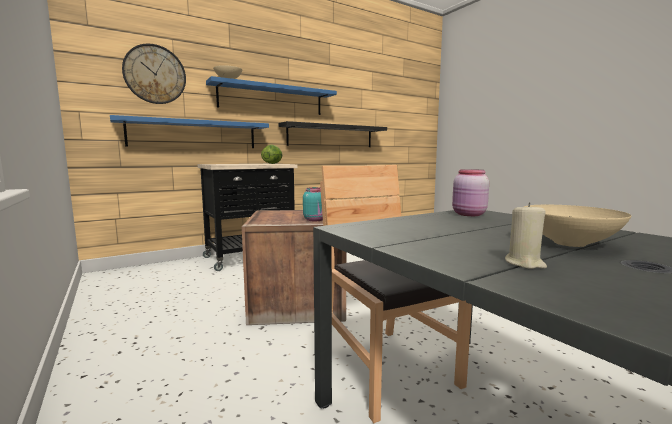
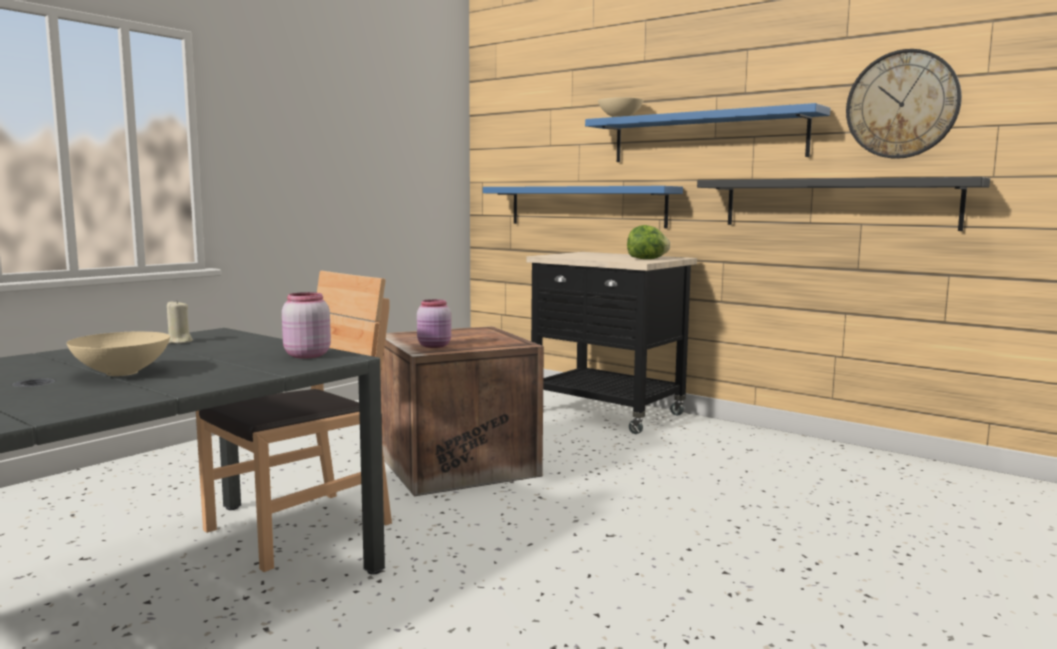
camera: 70 degrees right, 0 degrees up
wall clock [122,44,186,104] -> wall clock moved to [846,49,962,159]
turquoise jar [303,187,323,221] -> pink jar [417,299,451,348]
beige candle [505,202,547,269] -> beige candle moved to [167,300,193,344]

